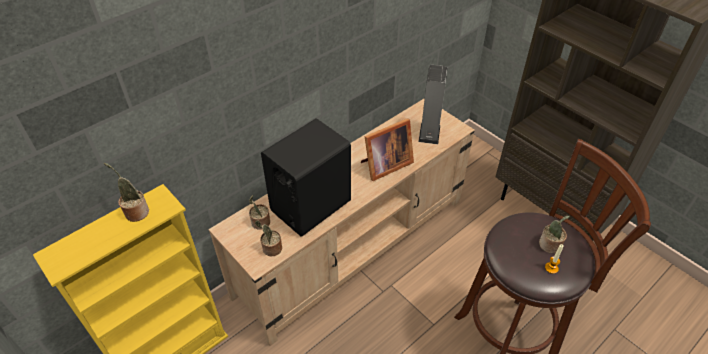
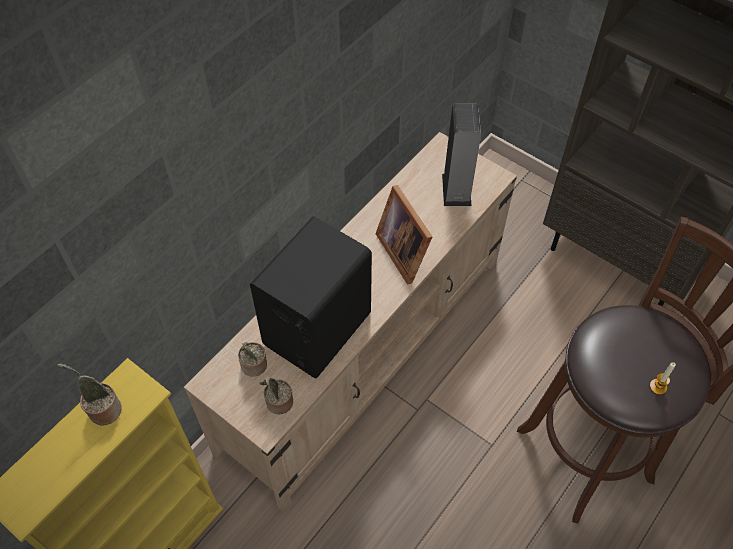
camera: 10 degrees left, 10 degrees up
picture frame [361,118,414,181] -> picture frame turned 105 degrees clockwise [376,185,432,284]
potted plant [539,216,570,253] -> none

